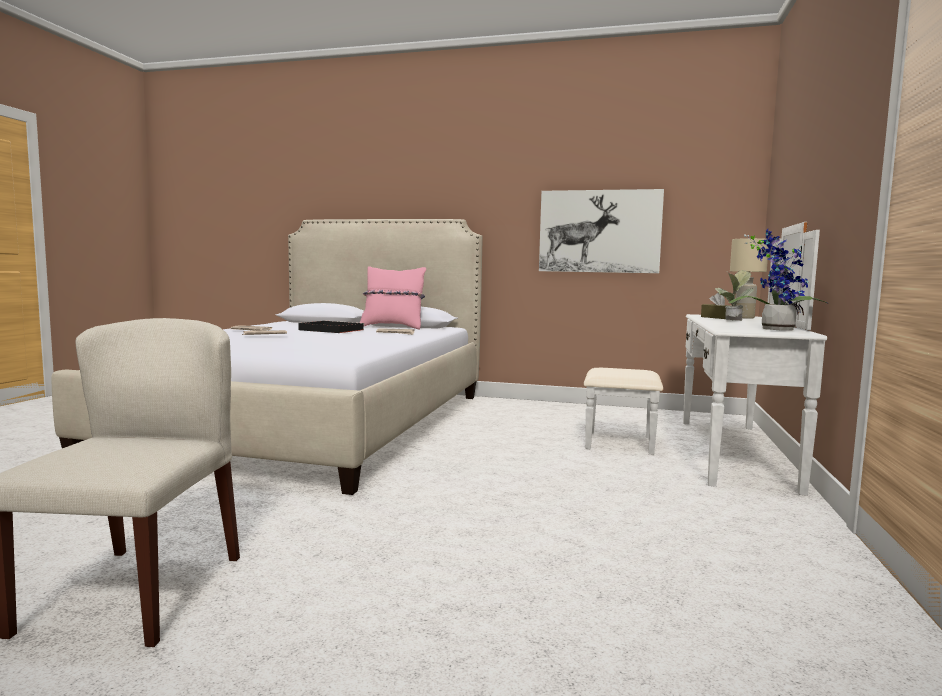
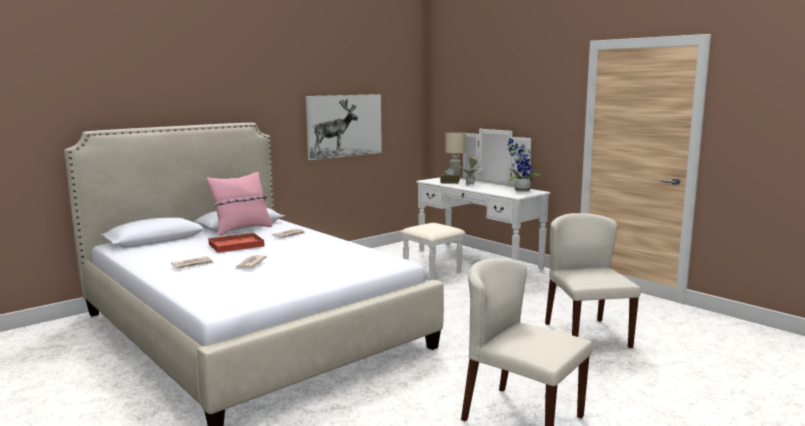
camera: 55 degrees left, 5 degrees up
black tray [298,321,365,333] -> red tray [208,232,265,253]
none -> beige chair [545,213,641,348]

